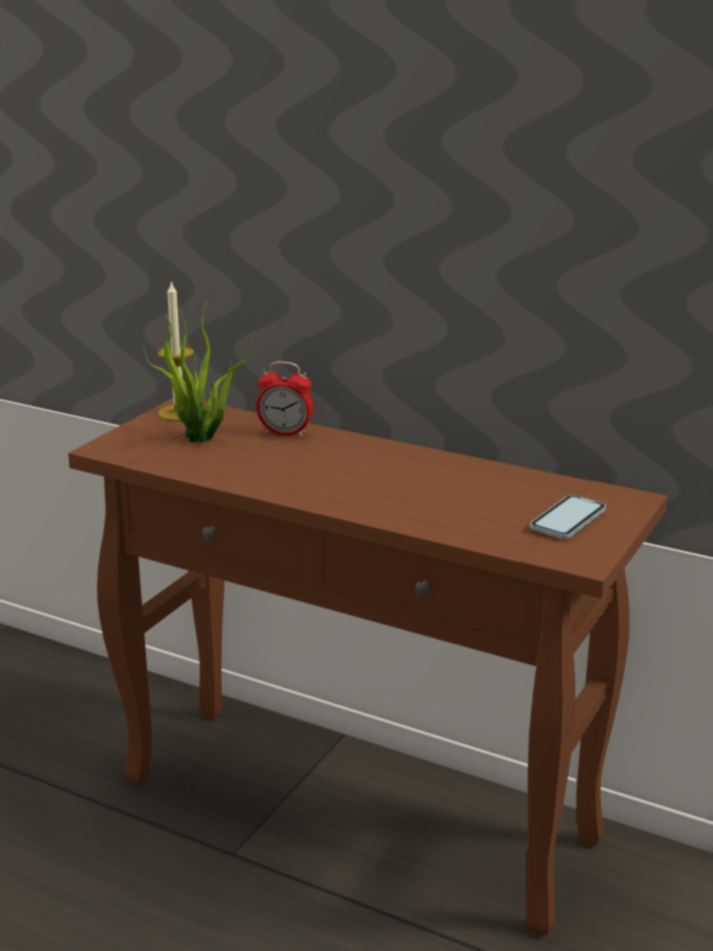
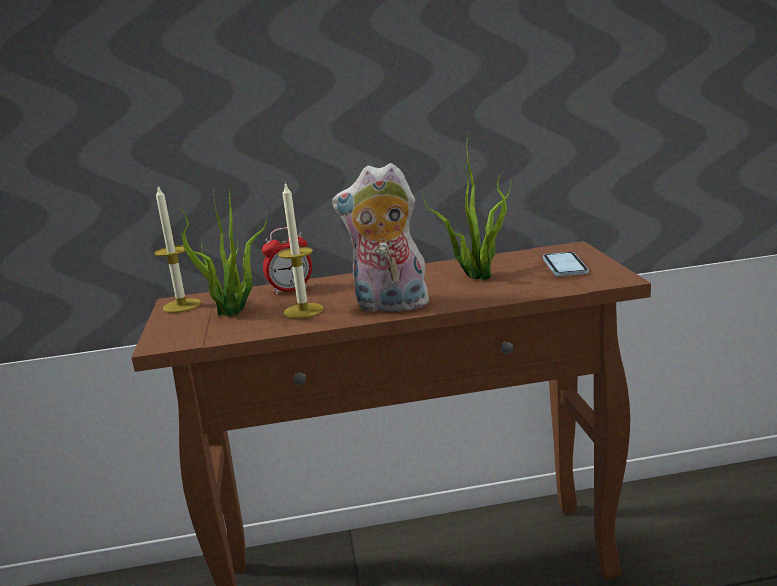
camera: 35 degrees left, 5 degrees down
none -> candle [278,182,324,319]
none -> plush toy [332,163,433,312]
none -> potted plant [422,137,512,280]

